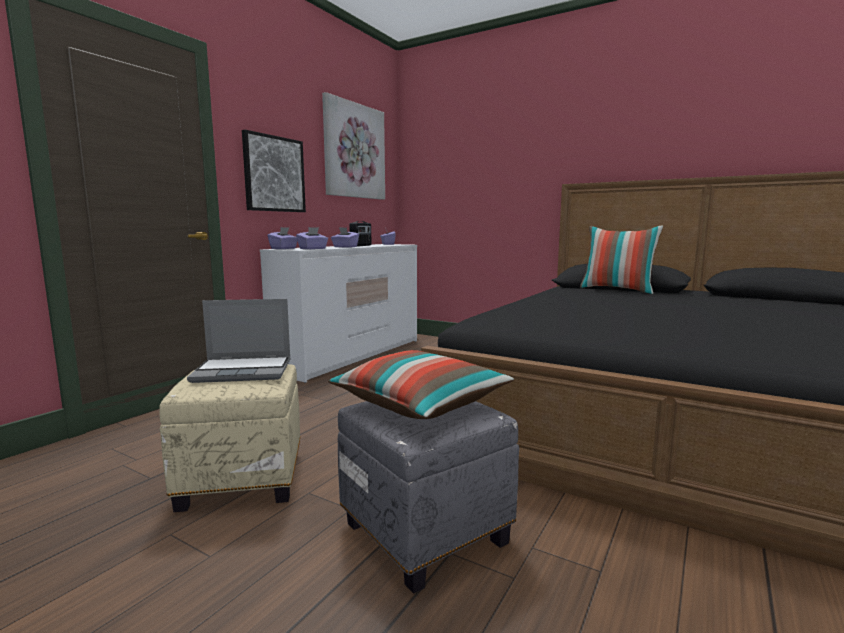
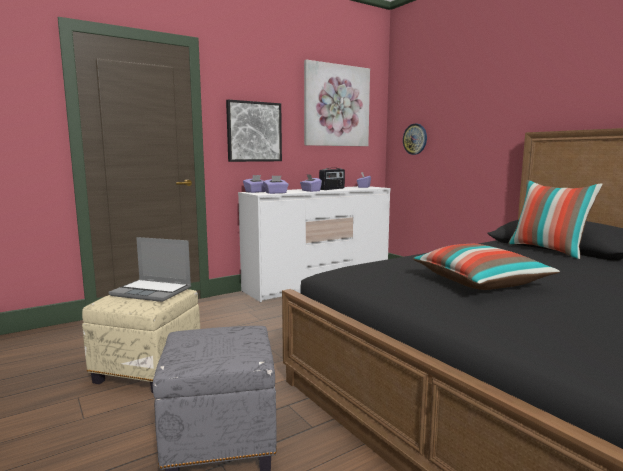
camera: 25 degrees right, 0 degrees up
pillow [328,350,514,419] -> pillow moved to [413,244,560,290]
none -> wall clock [403,124,427,155]

